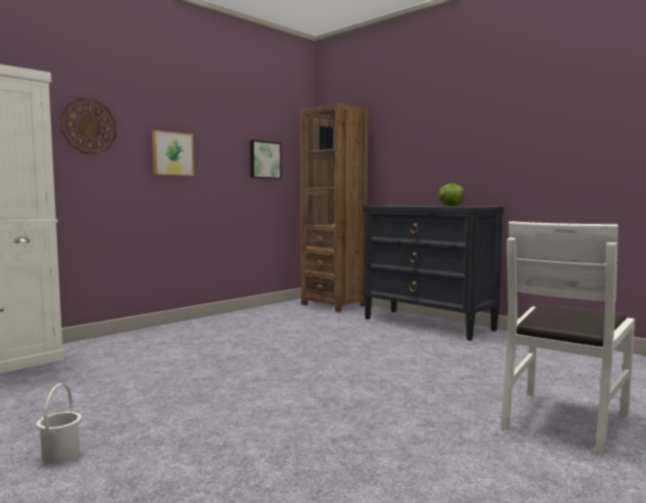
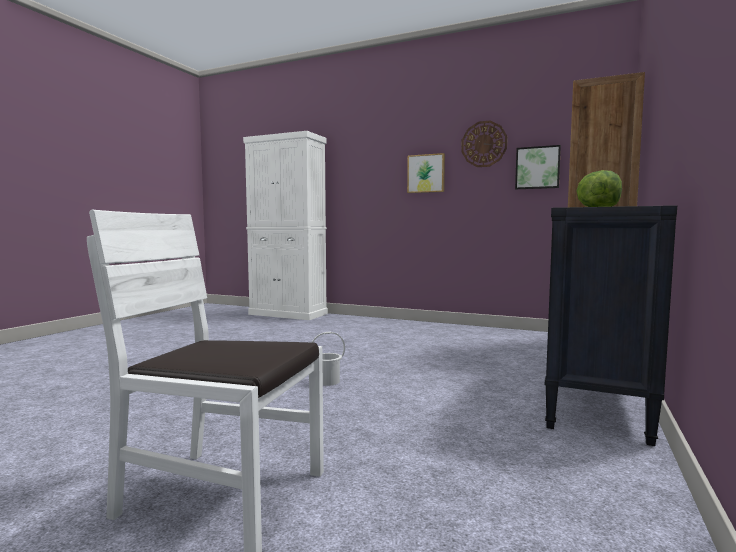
camera: 70 degrees right, 0 degrees up
white bucket [37,383,82,464] -> white bucket moved to [312,332,345,386]
wall clock [60,97,117,155] -> wall clock moved to [461,120,507,167]

